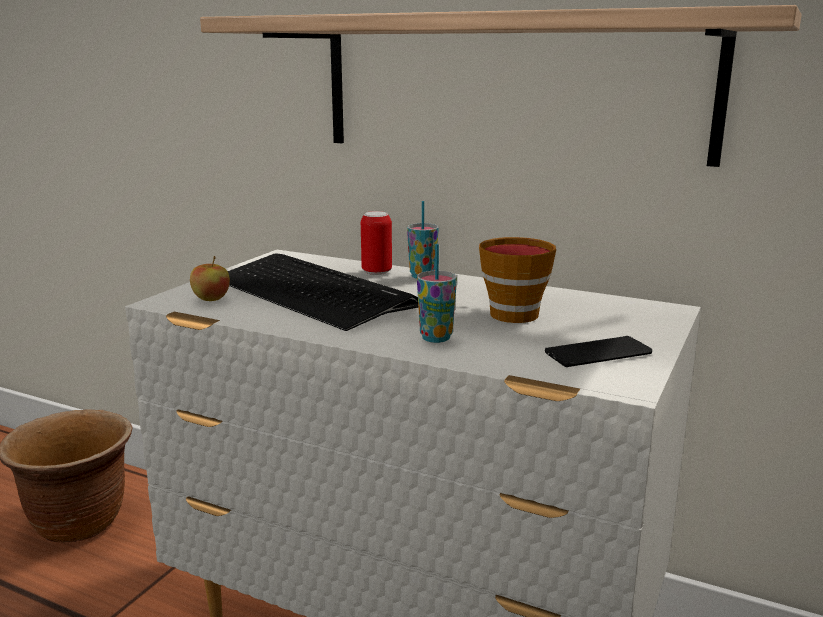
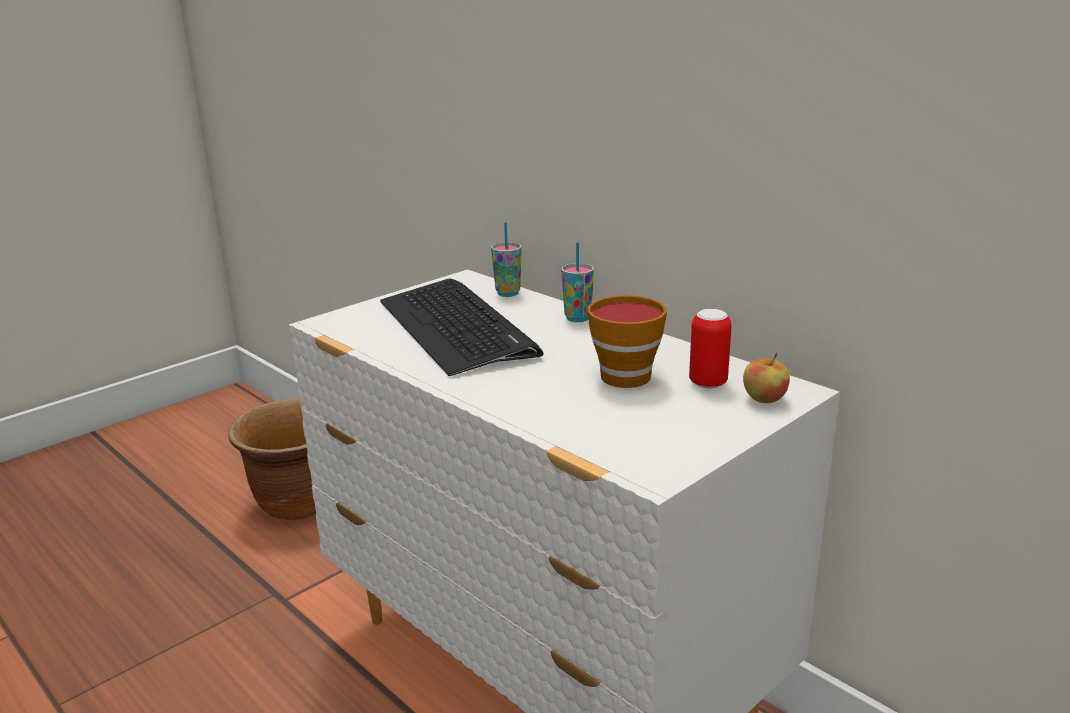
camera: 20 degrees right, 5 degrees up
apple [190,256,230,301] -> apple moved to [743,353,790,403]
shelf [200,5,801,167] -> none
can [361,211,392,275] -> can moved to [689,309,732,388]
cup [417,244,457,343] -> cup moved to [491,222,522,297]
phone [545,336,652,367] -> none

